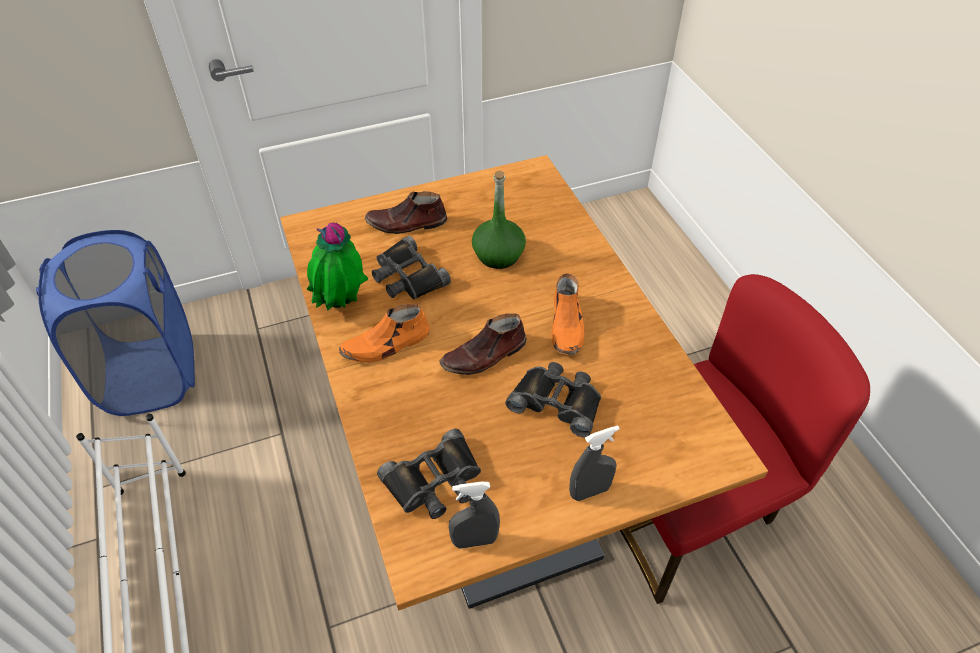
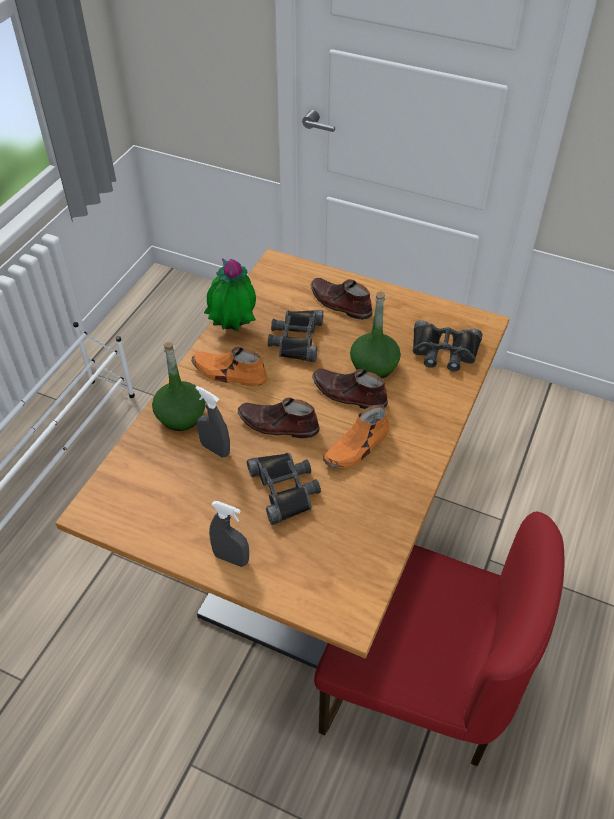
camera: 45 degrees right, 0 degrees up
blue laundry basket [36,230,195,416] -> none
black binoculars [377,429,481,519] -> black binoculars moved to [413,320,482,372]
grey spray bottle [448,481,500,549] -> grey spray bottle moved to [195,386,230,458]
none -> green bottle [152,342,206,431]
none -> brown shoe [312,369,388,409]

